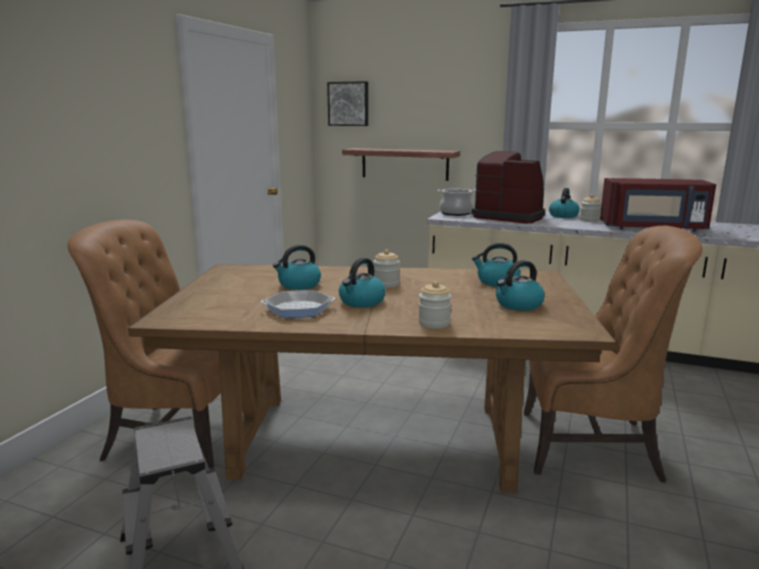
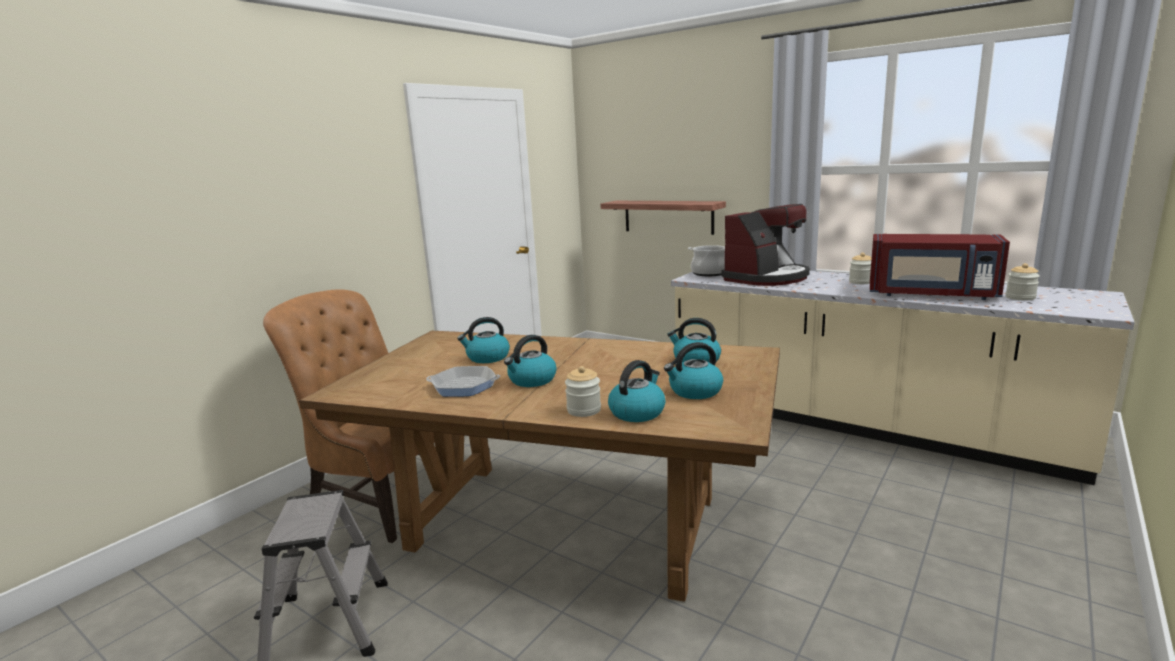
camera: 15 degrees right, 0 degrees up
picture [327,81,368,126] -> none
jar [373,250,400,288] -> jar moved to [1006,263,1040,301]
coffee machine [472,151,545,224] -> coffee machine turned 90 degrees clockwise [722,204,810,286]
brown chair [524,226,703,483] -> none
kettle [549,188,580,218] -> kettle moved to [608,360,665,422]

